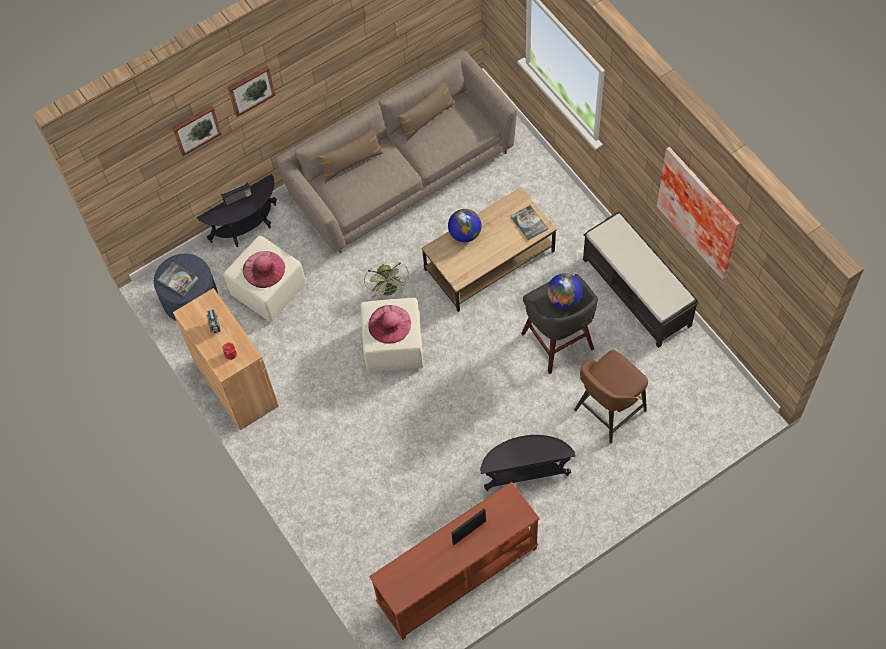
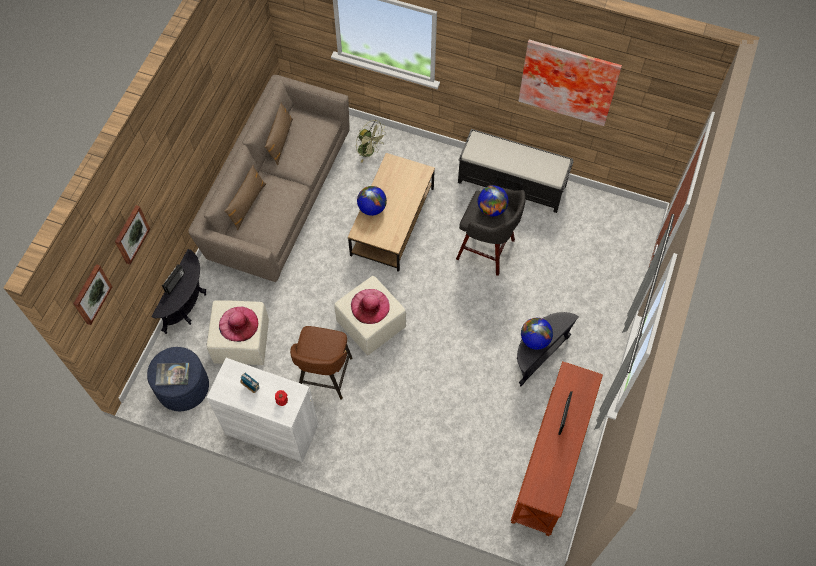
camera: 40 degrees left, 0 degrees up
brown cabinet [173,288,279,430] -> white cabinet [207,358,319,462]
picture [228,65,275,117] -> picture moved to [73,264,112,325]
green fan [364,261,409,298] -> green fan moved to [356,120,387,163]
book [510,205,548,240] -> none
brown stool [574,350,648,443] -> brown stool moved to [290,326,352,400]
none -> globe [521,318,553,350]

